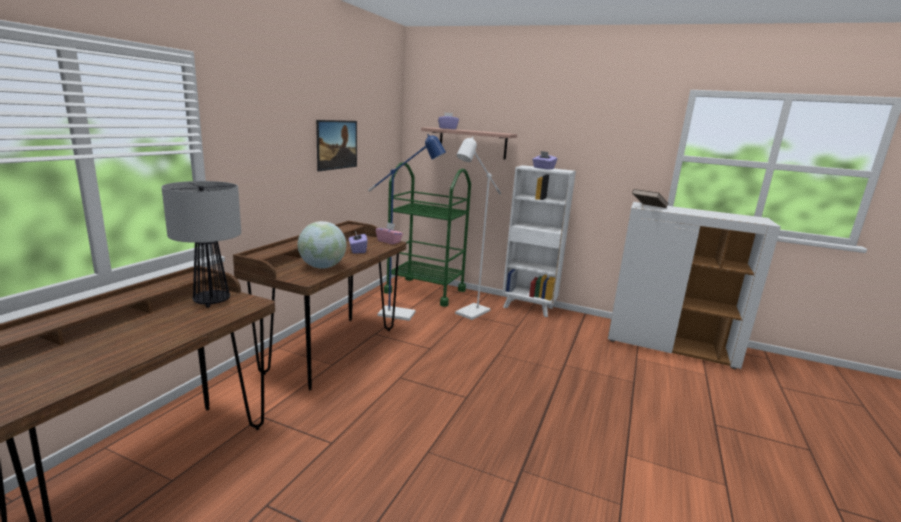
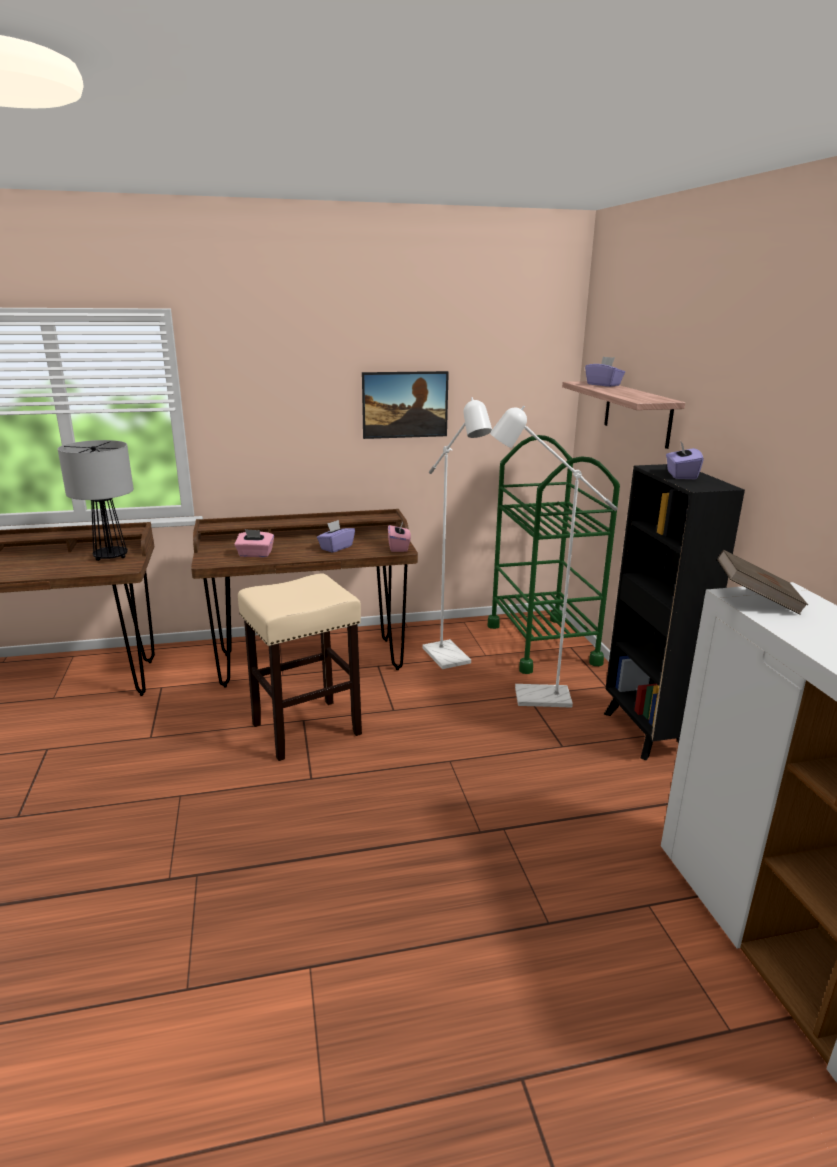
camera: 55 degrees right, 5 degrees up
globe [298,221,346,269] -> pink tissue box [234,529,274,557]
blue floor lamp [368,134,446,321] -> white floor lamp [422,397,492,669]
white bookcase [502,165,576,317] -> black bookcase [604,464,745,760]
none -> beige stool [238,573,362,761]

